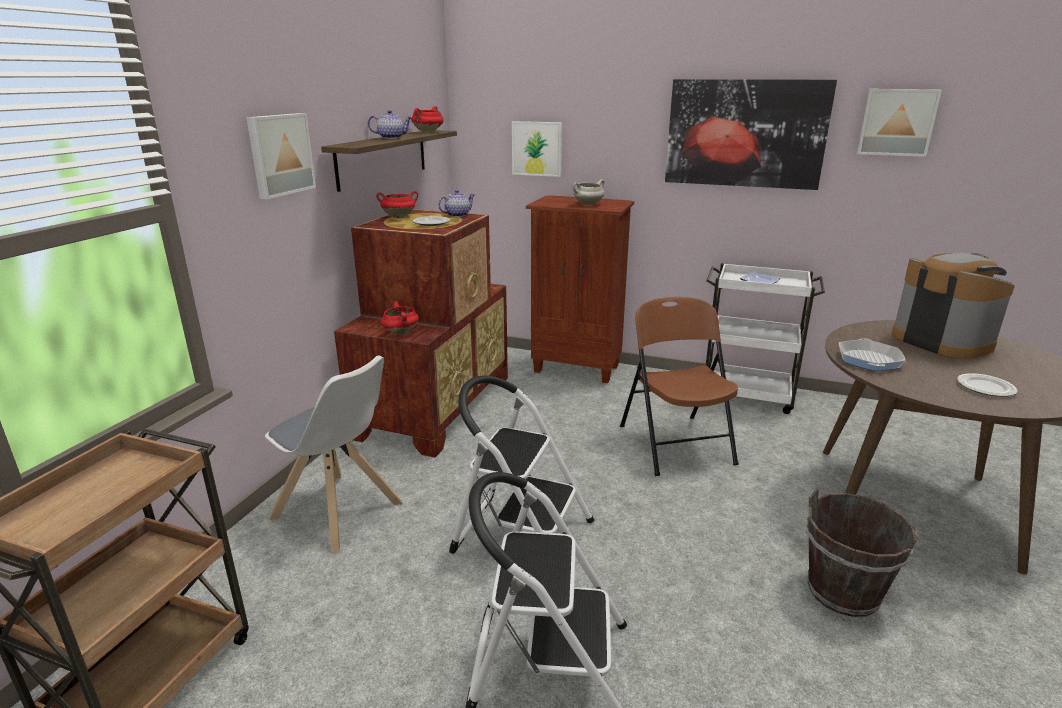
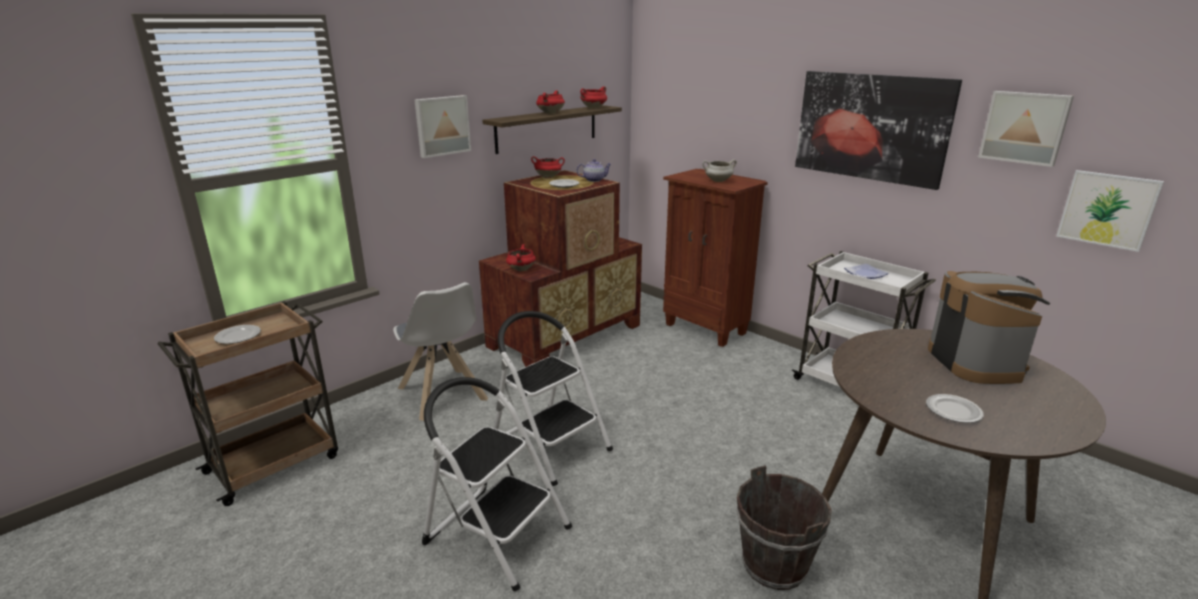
camera: 25 degrees right, 0 degrees up
teapot [368,110,413,139] -> red cooking pot [536,90,565,114]
picture [512,121,562,177] -> picture moved to [1056,170,1164,252]
brown chair [620,297,739,476] -> none
frying pan [839,338,906,371] -> none
none -> plate [214,325,261,344]

